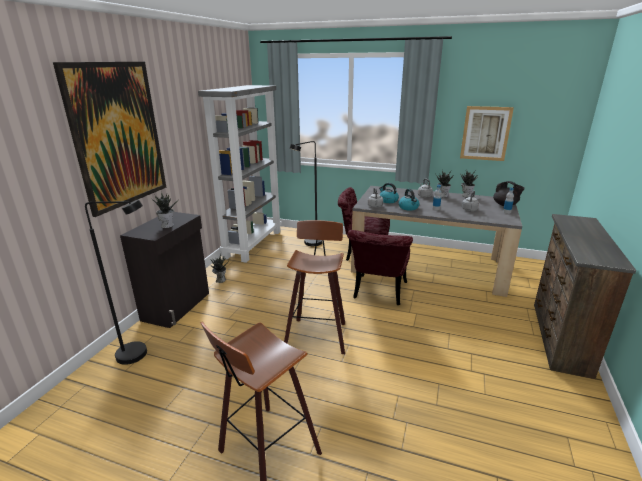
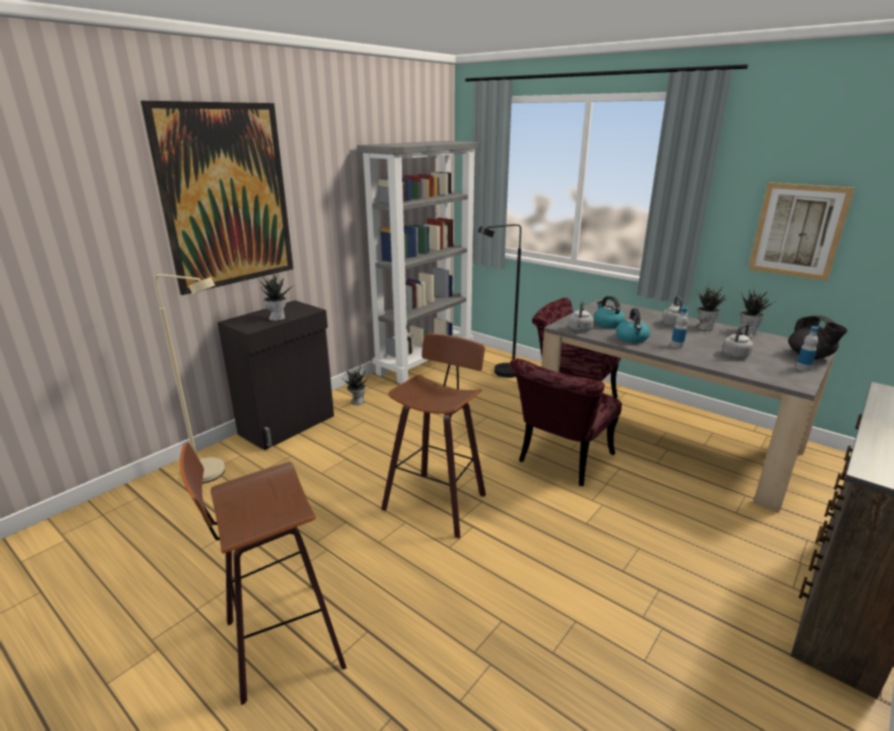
camera: 20 degrees right, 0 degrees up
black floor lamp [85,199,147,365] -> beige floor lamp [155,274,225,484]

